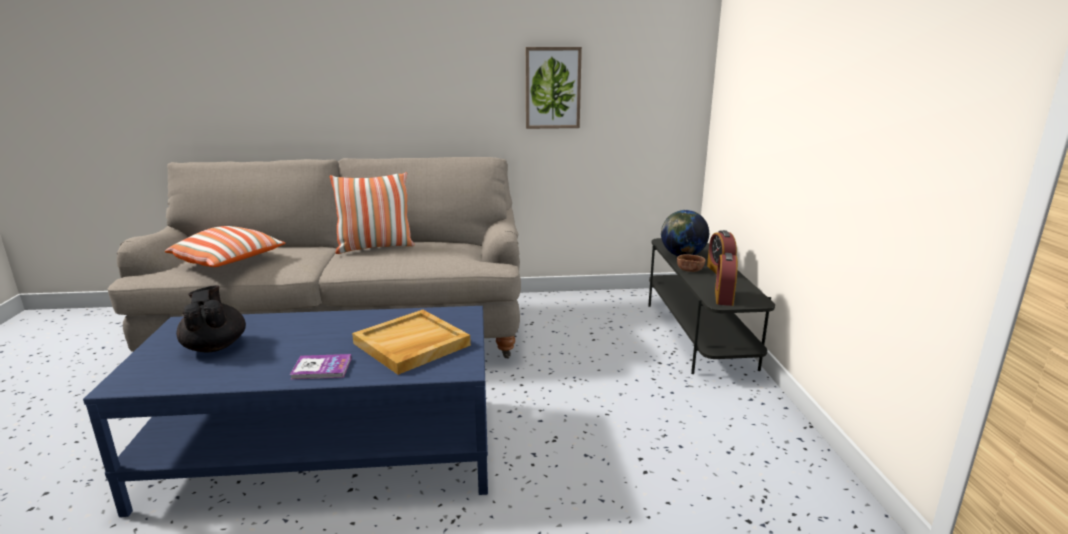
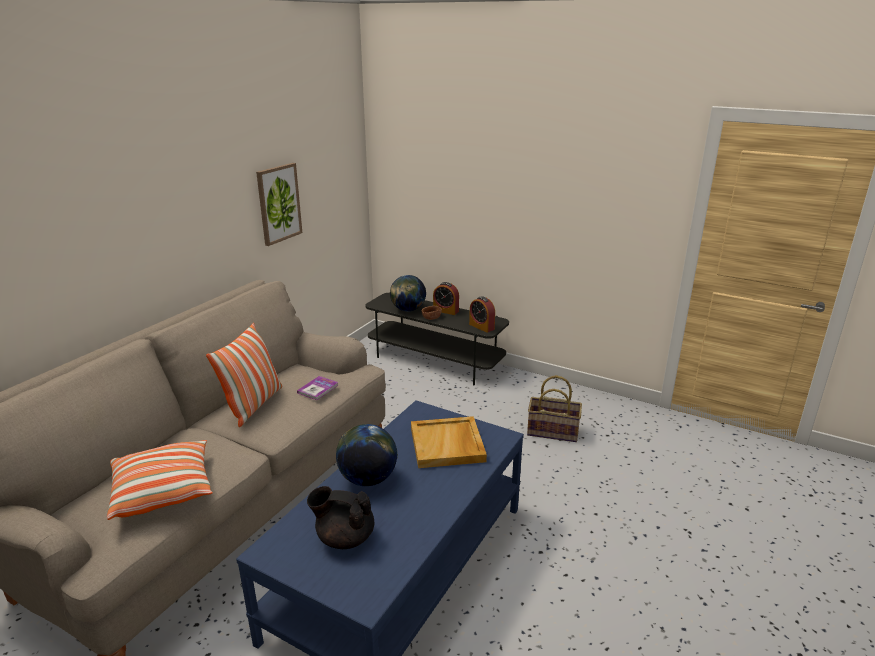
camera: 55 degrees left, 5 degrees up
book [290,354,352,379] -> book moved to [297,376,338,400]
none -> globe [336,424,398,486]
none -> basket [527,375,582,442]

